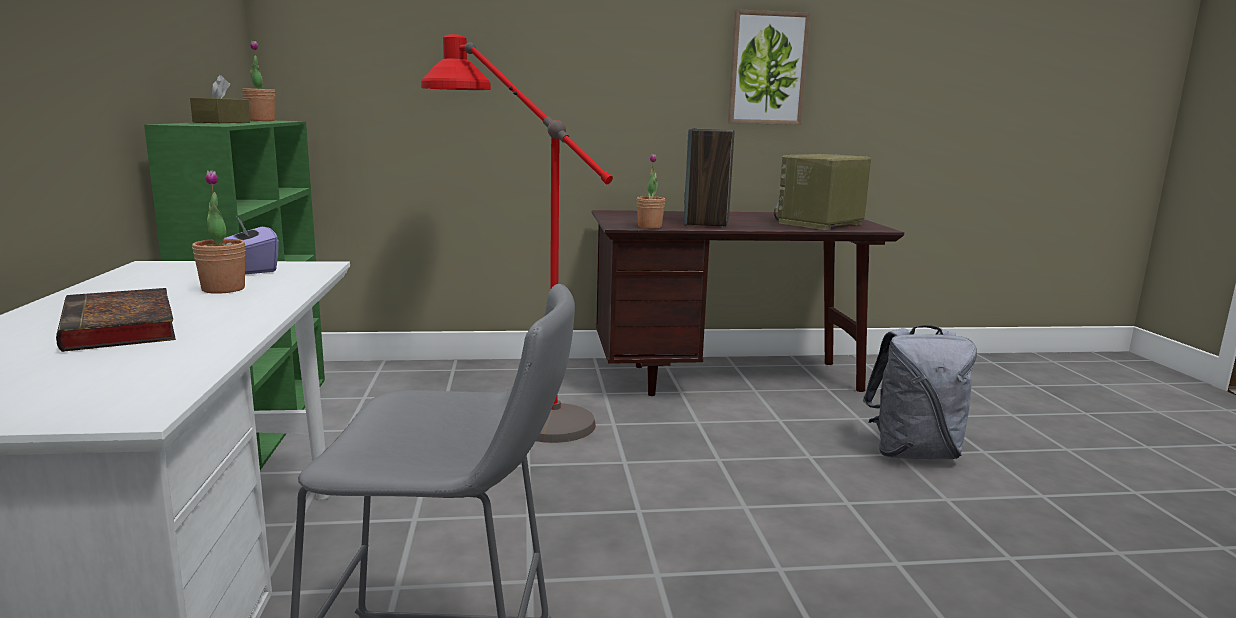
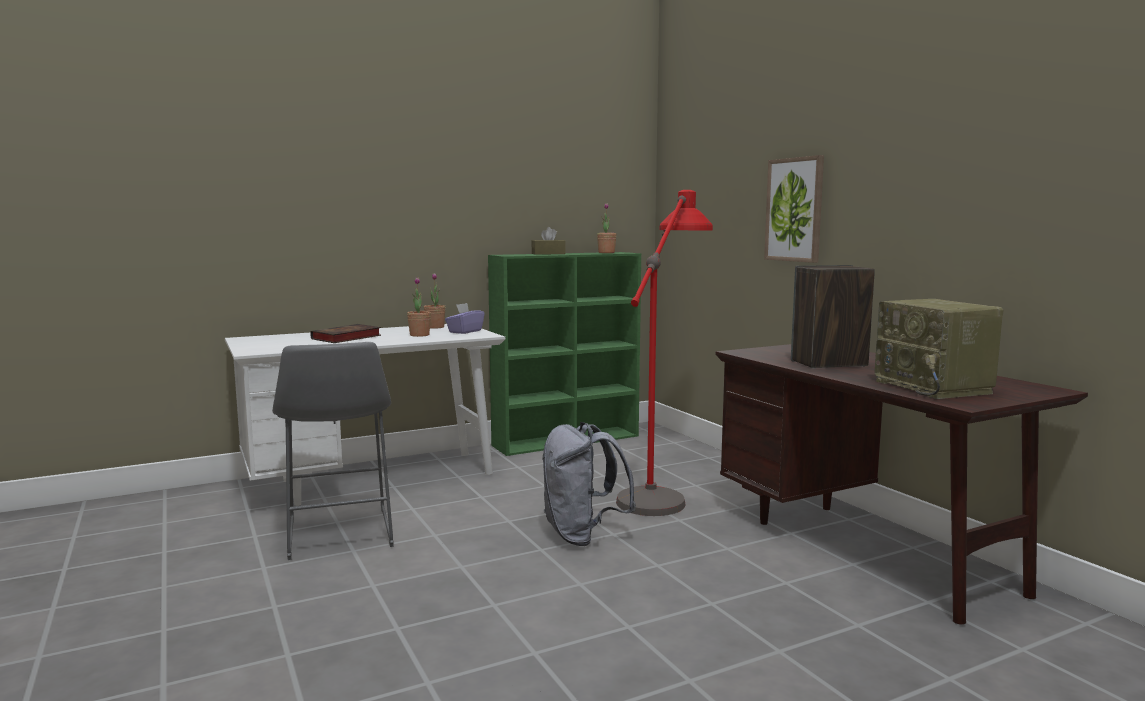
camera: 70 degrees right, 5 degrees down
potted plant [637,154,665,228] -> potted plant moved to [424,273,446,329]
picture [728,9,811,125] -> picture moved to [764,155,824,263]
radio [774,154,871,230] -> radio turned 135 degrees counterclockwise [874,299,1003,399]
grey backpack [863,325,977,459] -> grey backpack moved to [542,422,636,546]

